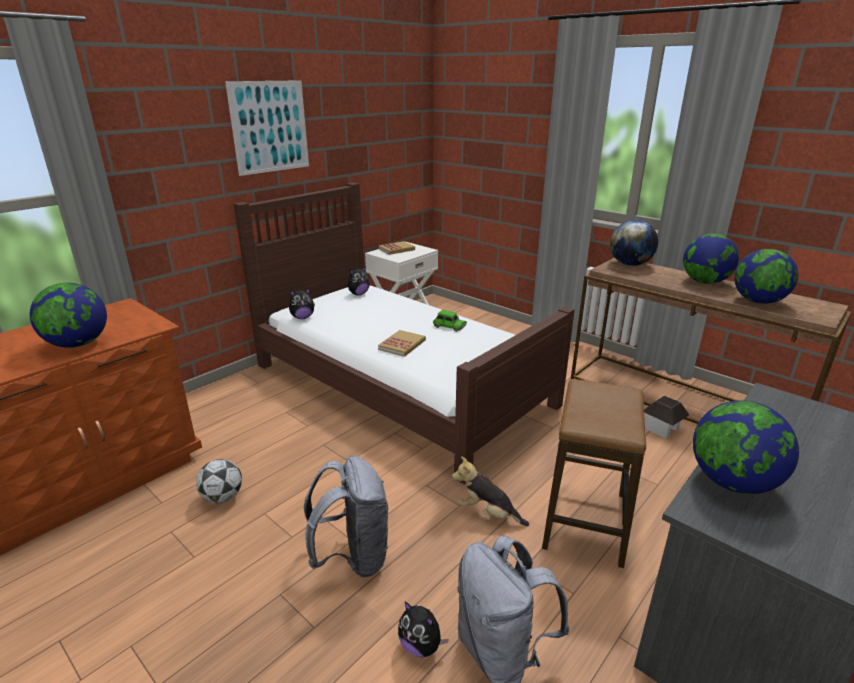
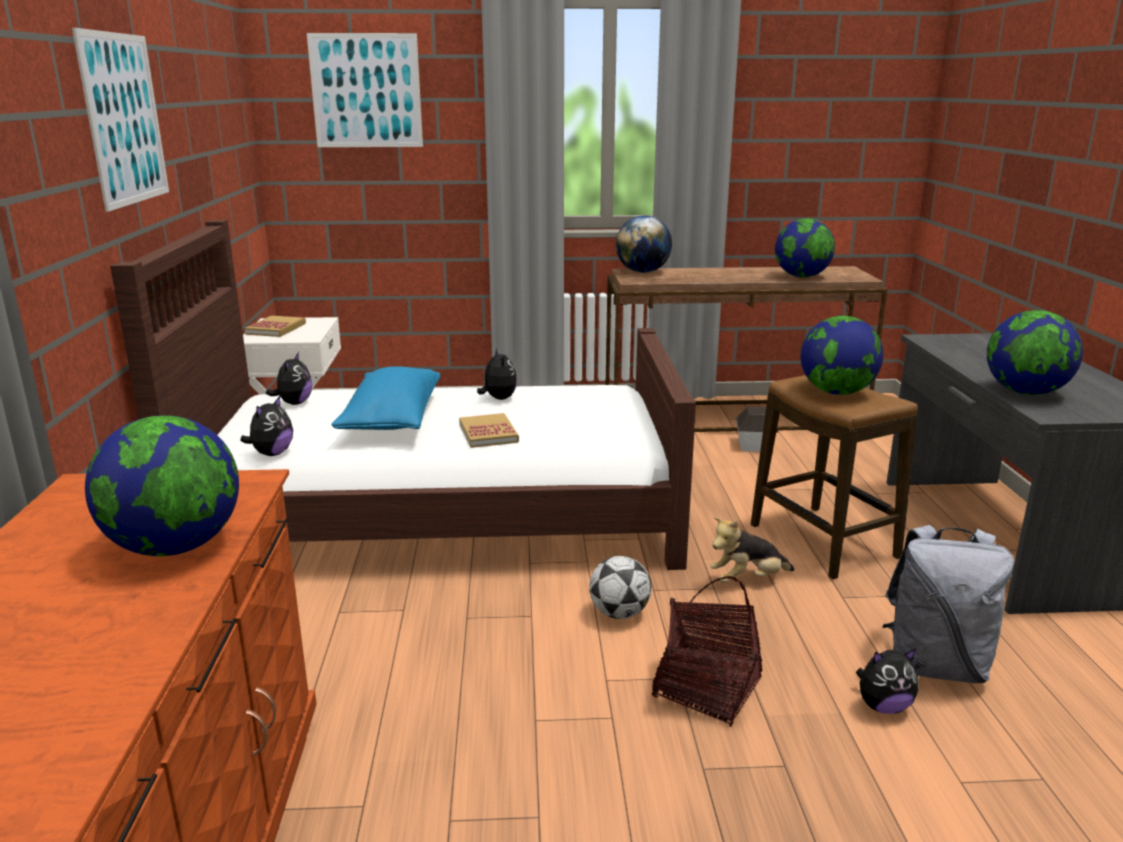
camera: 45 degrees left, 5 degrees down
football [196,459,242,503] -> football moved to [589,556,651,619]
grey backpack [304,456,389,577] -> basket [652,576,762,727]
green toy car [433,310,467,332] -> plush toy [477,349,517,400]
globe [683,234,739,284] -> globe moved to [801,316,883,395]
none -> picture [307,33,423,147]
none -> blue pillow [332,366,440,430]

